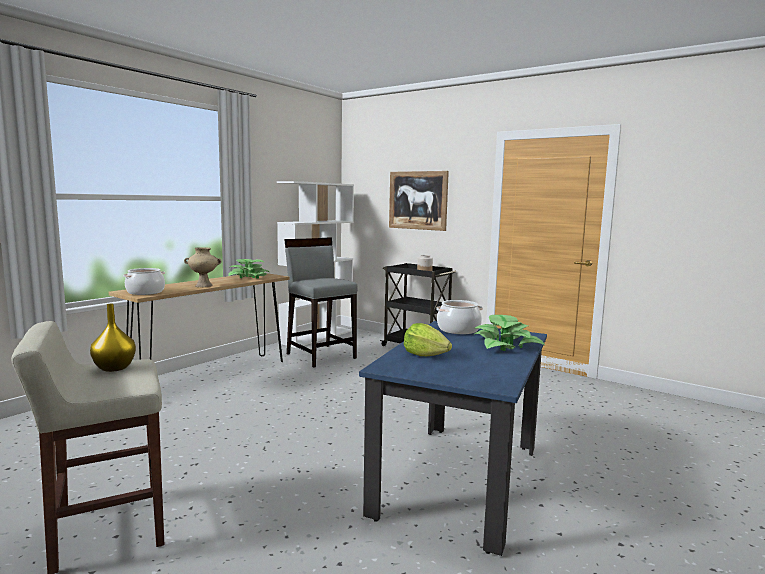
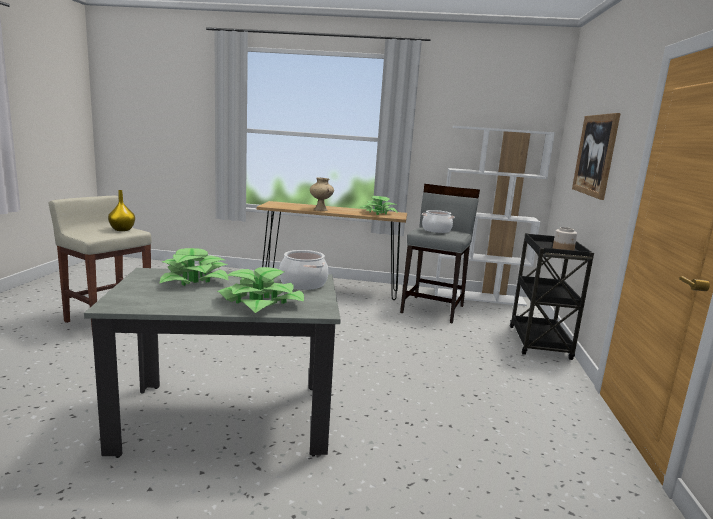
camera: 60 degrees right, 5 degrees up
cooking pot [123,268,165,295] -> cooking pot moved to [422,210,455,233]
blue dining table [359,321,547,556] -> grey dining table [84,268,341,458]
lettuce [404,323,452,356] -> potted plant [159,248,228,286]

